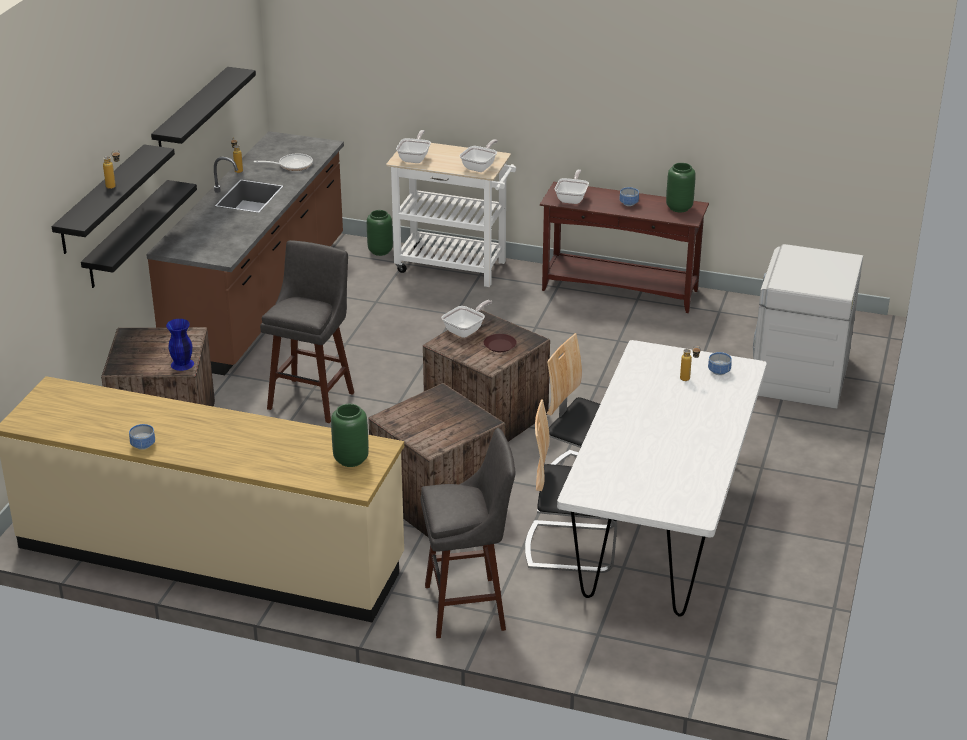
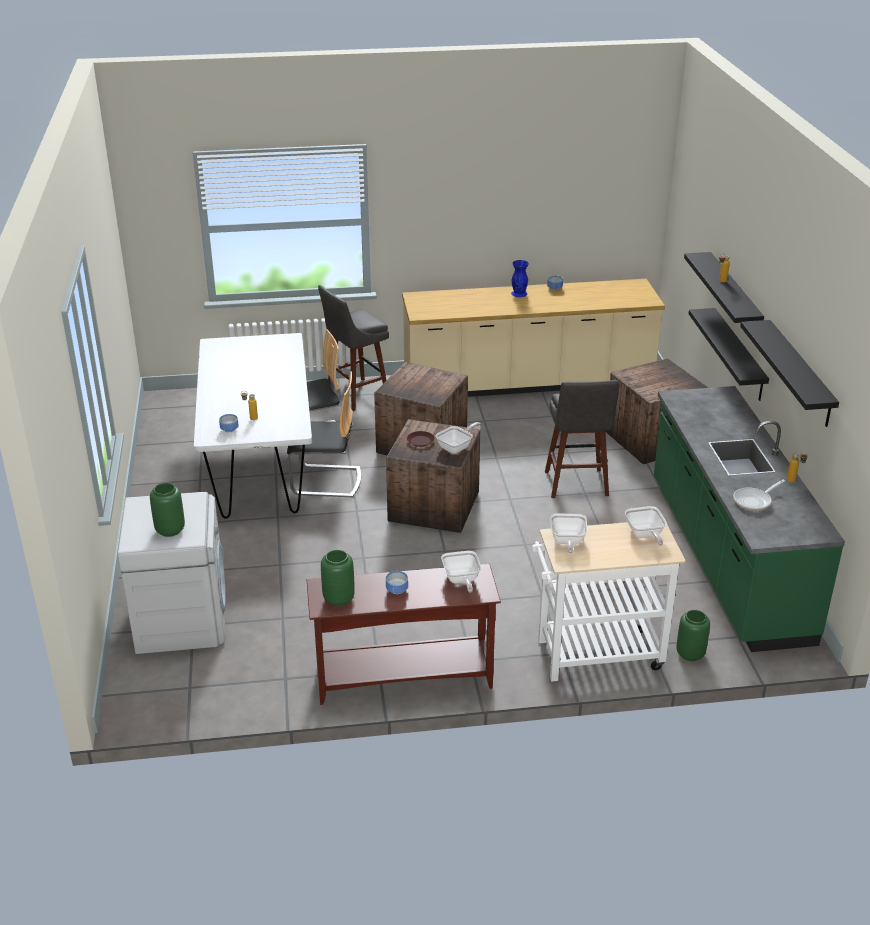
camera: 155 degrees right, 0 degrees up
brown counter [146,131,344,375] -> green counter [654,386,845,652]
blue vase [166,319,194,371] -> blue vase moved to [511,260,529,297]
green vase [331,404,369,467] -> green vase moved to [150,483,185,537]
frying pan [442,300,492,338] -> frying pan turned 150 degrees counterclockwise [436,422,481,454]

